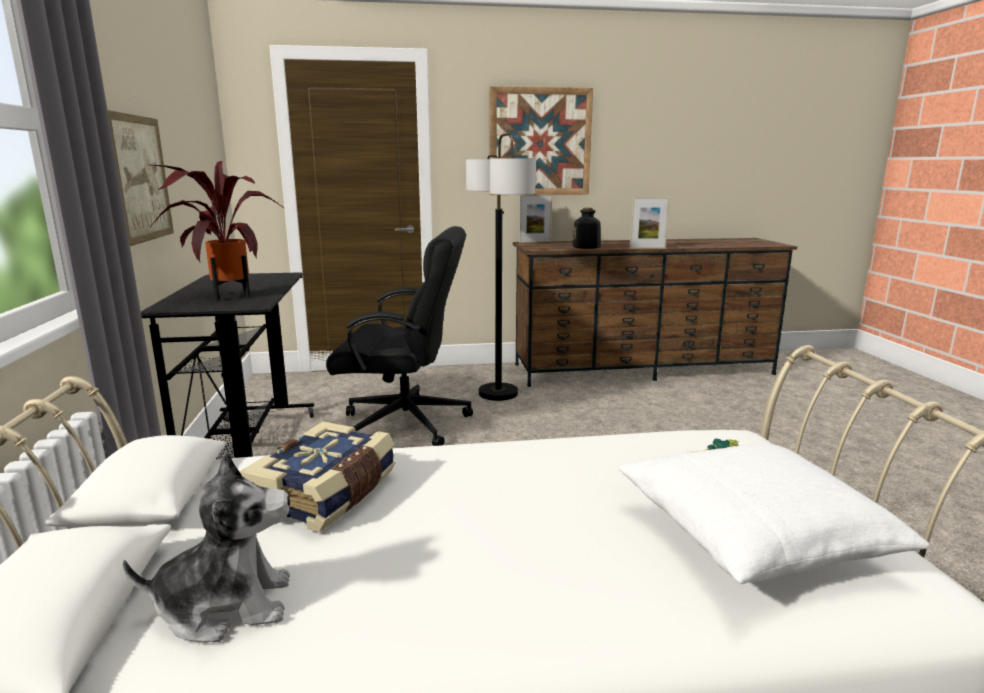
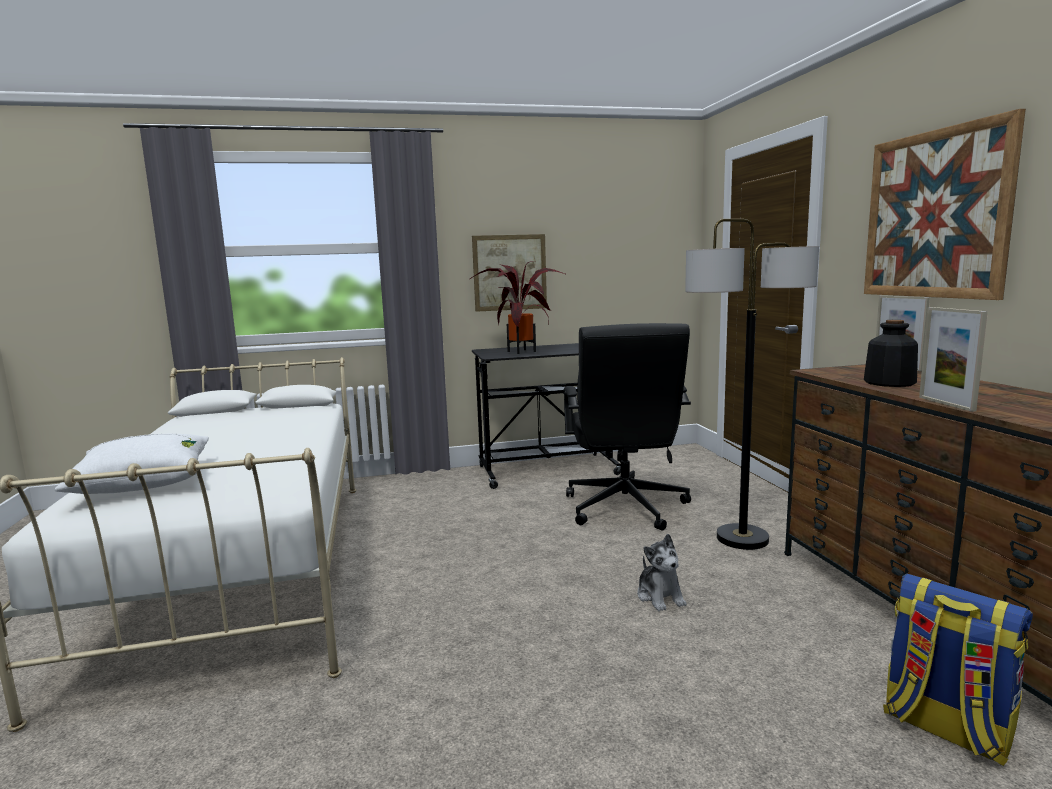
camera: 85 degrees right, 5 degrees down
plush toy [123,452,290,643] -> plush toy moved to [637,534,687,611]
book [240,422,395,532] -> none
none -> backpack [883,574,1033,766]

